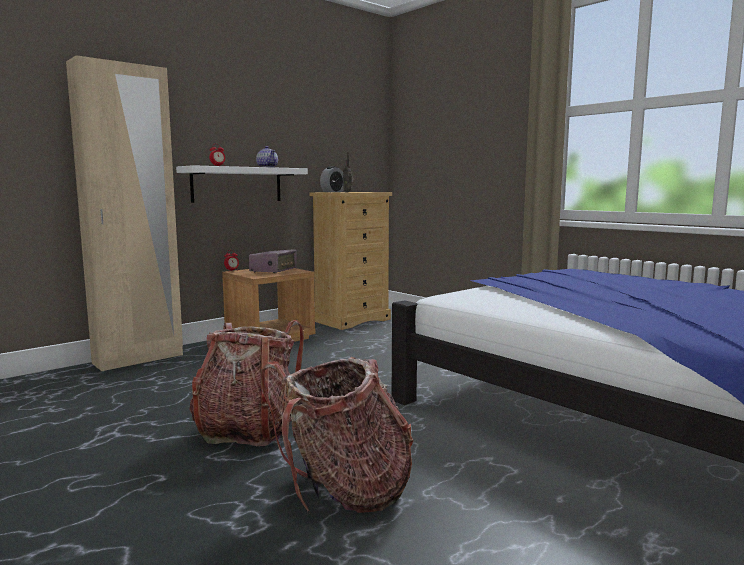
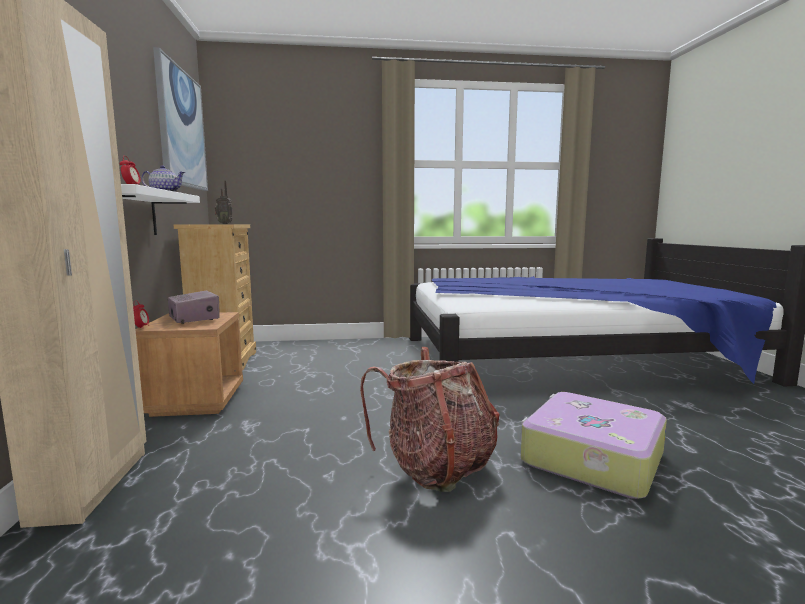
camera: 55 degrees left, 0 degrees up
backpack [261,357,414,513] -> suitcase [521,392,667,499]
alarm clock [320,166,344,192] -> none
none -> picture [153,47,208,191]

